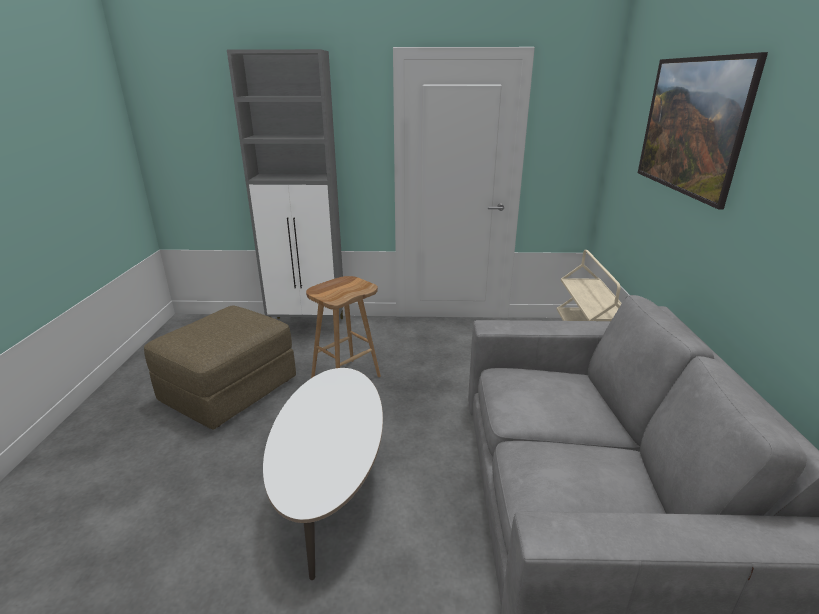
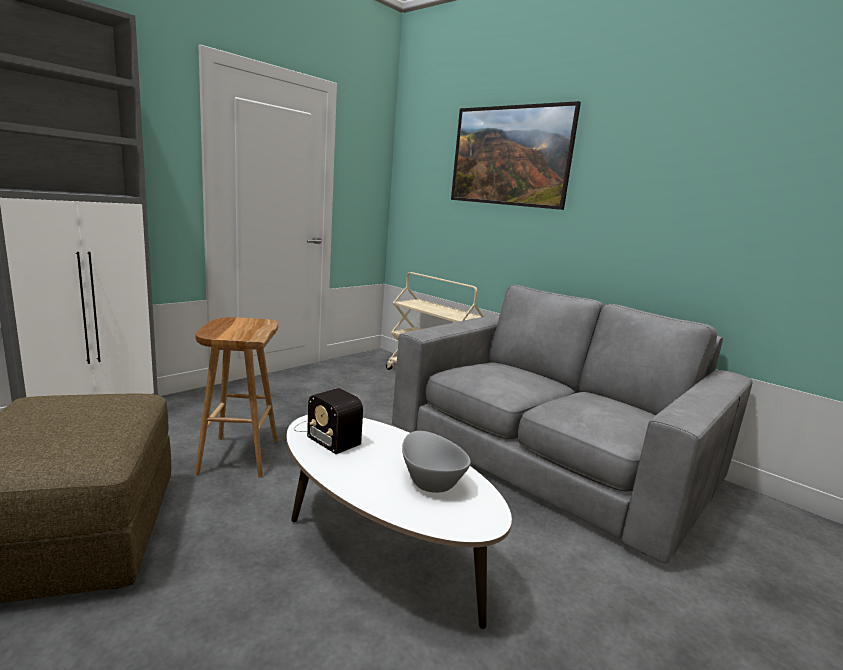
camera: 50 degrees left, 10 degrees down
none -> radio [294,388,363,454]
none -> grey bowl [402,431,471,493]

